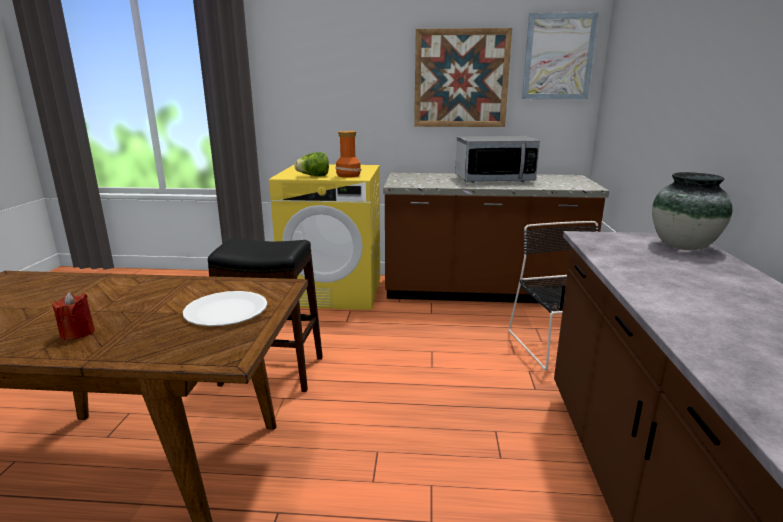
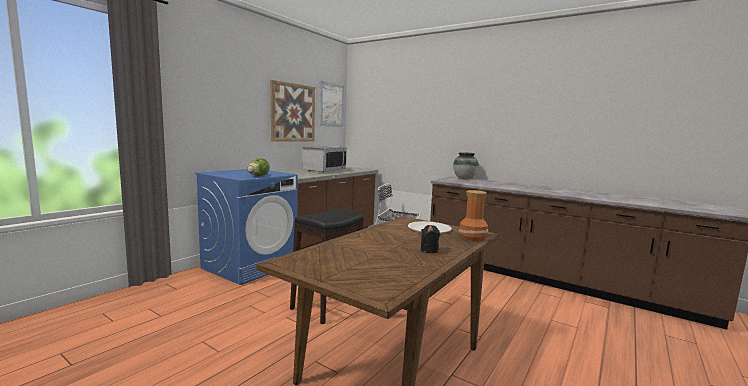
camera: 60 degrees left, 10 degrees down
red candle [52,292,95,341] -> black candle [421,225,440,253]
yellow washing machine [269,164,380,310] -> blue washing machine [195,169,298,285]
vase [335,131,361,178] -> vase moved to [459,190,488,241]

